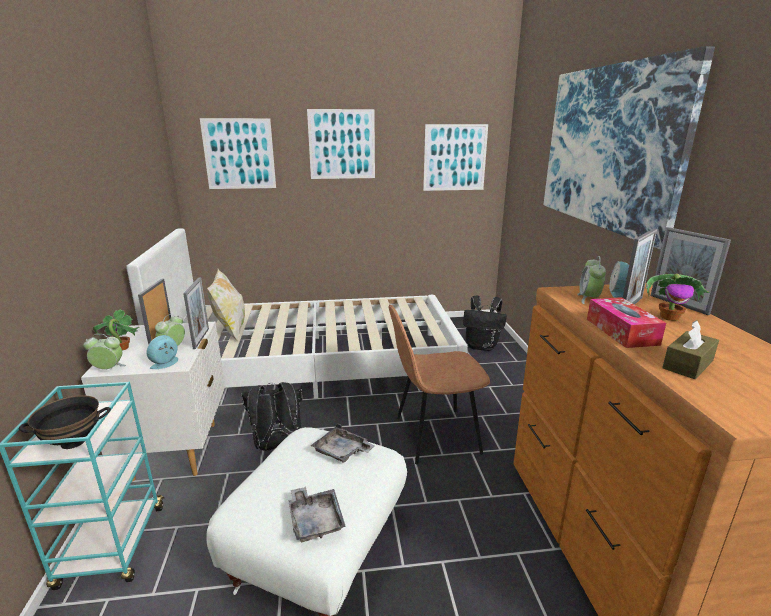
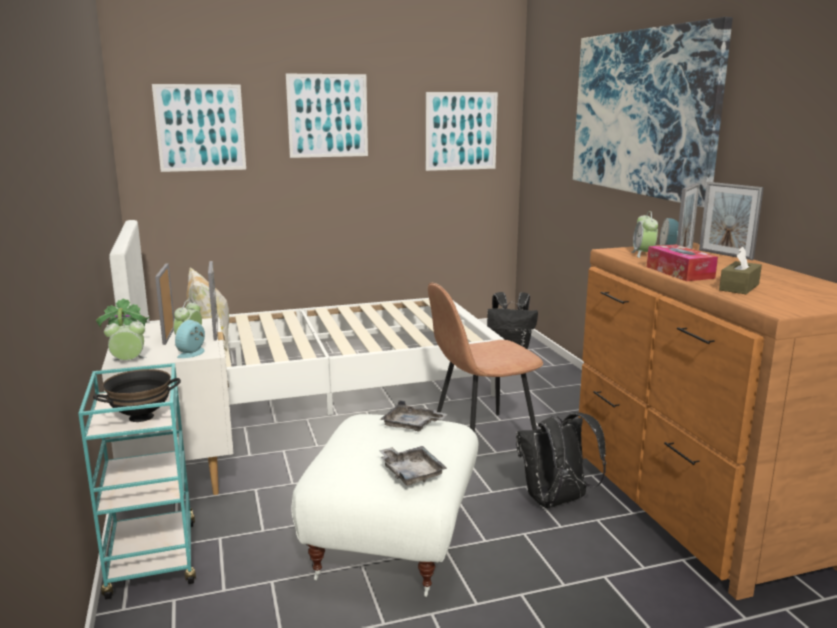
camera: 10 degrees left, 5 degrees down
black backpack [241,382,302,451] -> black backpack moved to [516,412,606,508]
potted plant [646,274,709,321] -> none

